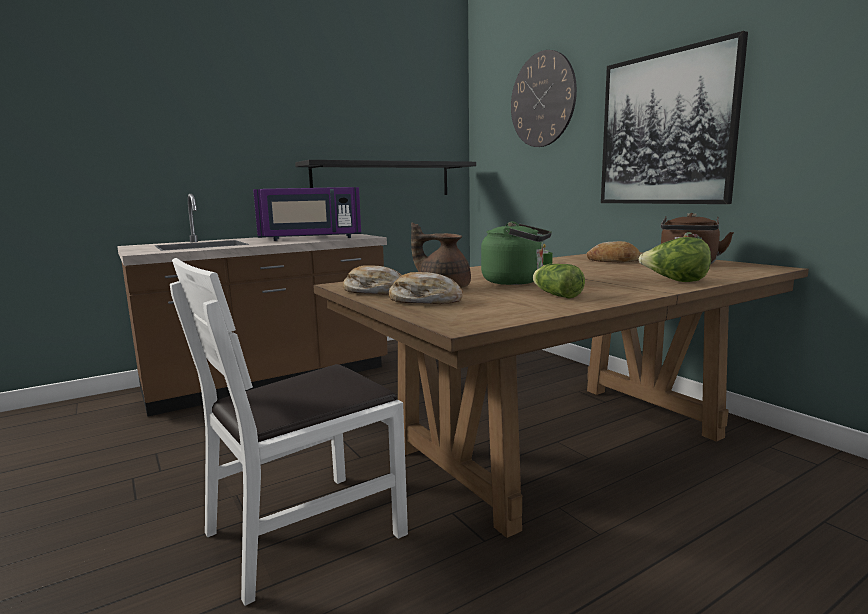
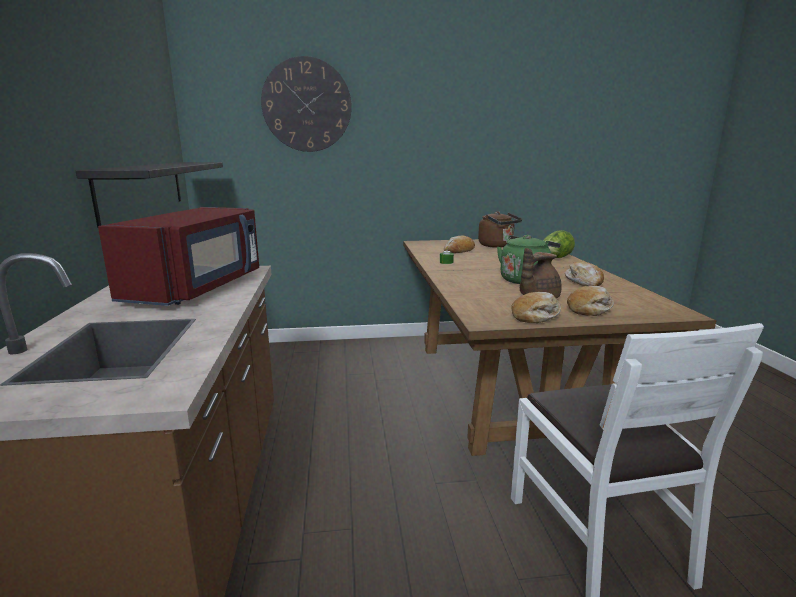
camera: 65 degrees left, 5 degrees up
purple microwave [253,187,361,241] -> red microwave [98,207,259,306]
lettuce [533,264,585,299] -> bread [565,261,604,286]
picture [601,31,748,204] -> none

